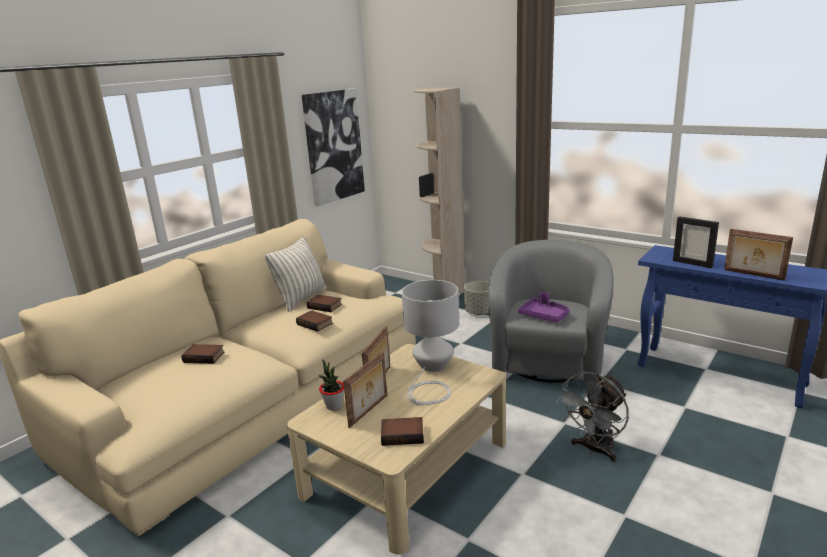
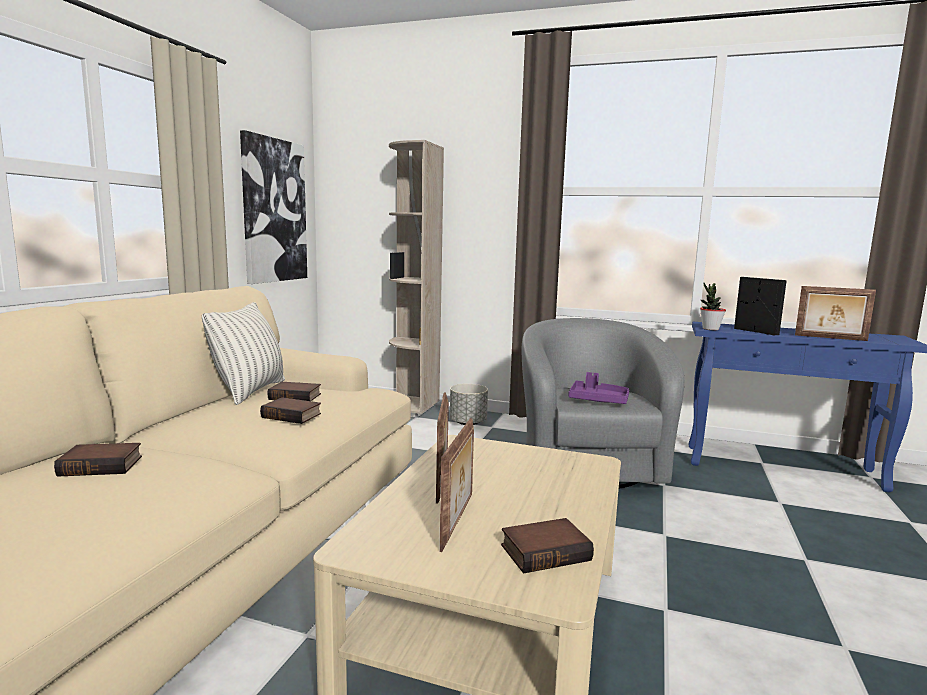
camera: 20 degrees left, 10 degrees down
potted plant [318,359,344,410] -> potted plant moved to [700,283,726,330]
grey table lamp [402,280,459,405] -> none
grey fan [556,372,629,462] -> none
picture frame [673,216,719,268] -> picture frame turned 150 degrees counterclockwise [734,277,787,336]

